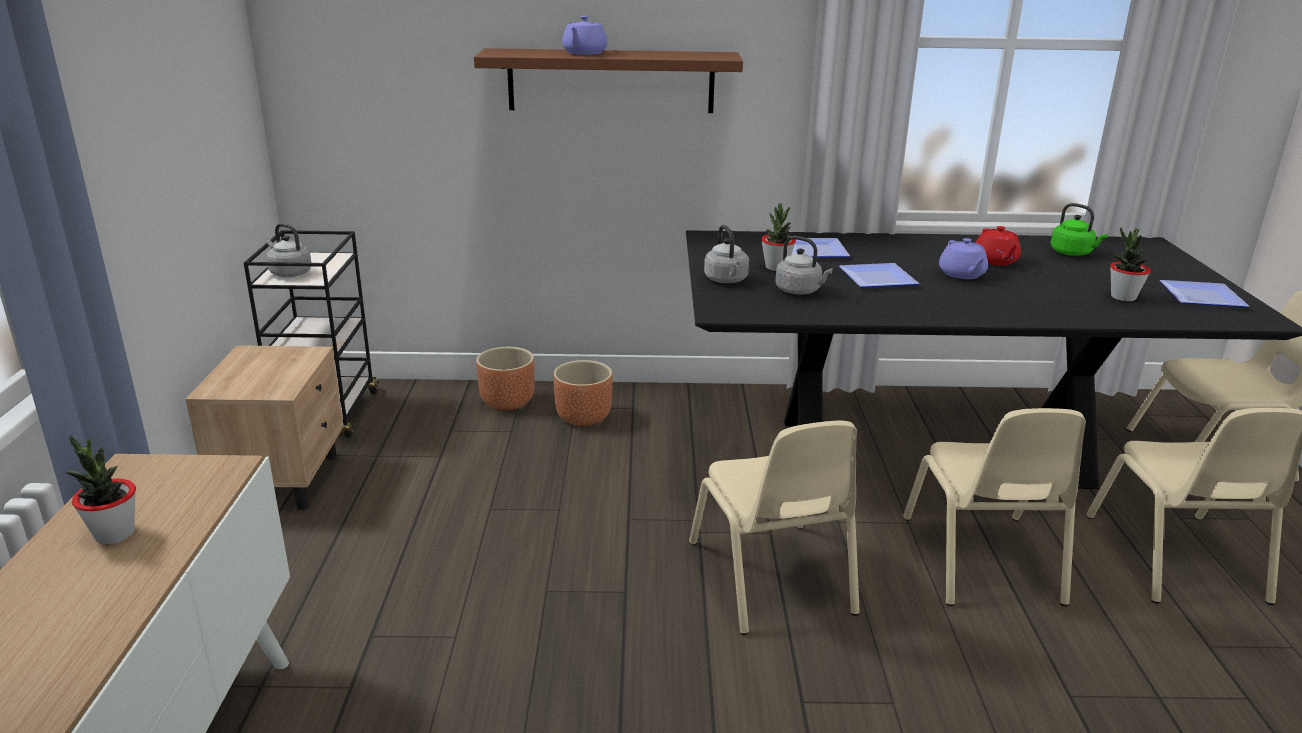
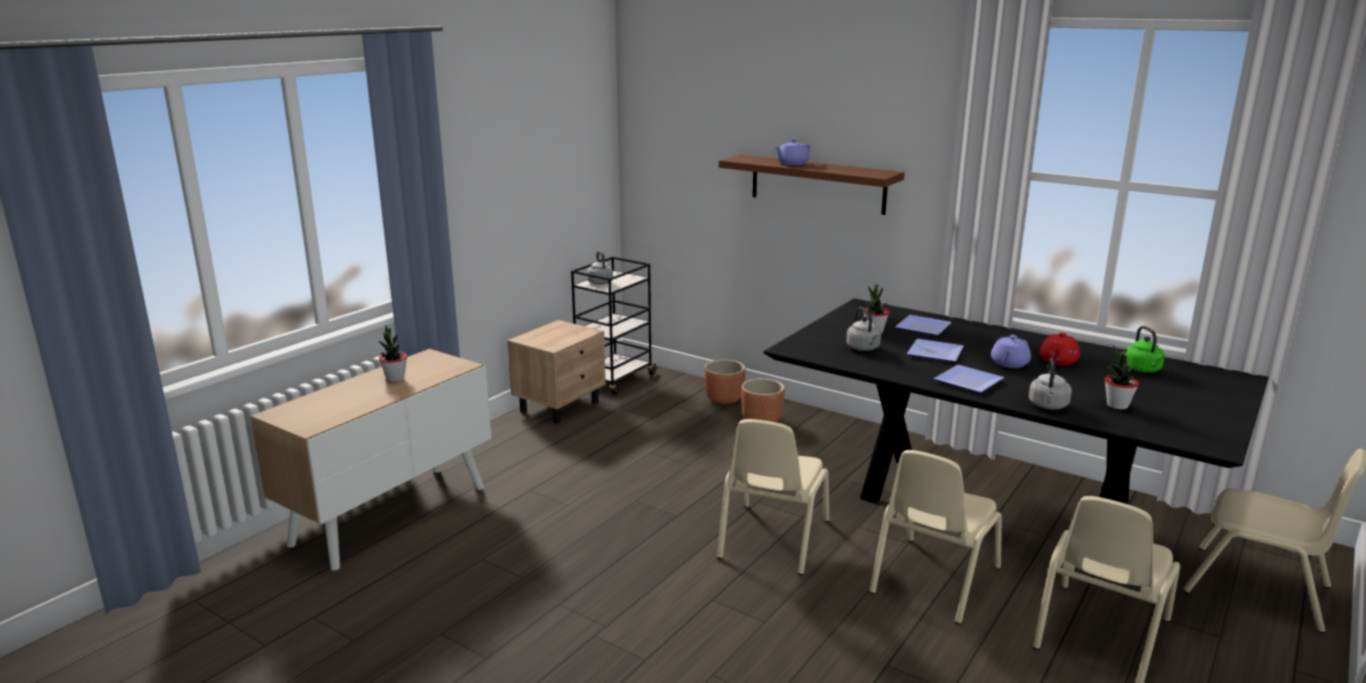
camera: 35 degrees right, 5 degrees down
grey kettle [704,225,749,283] -> grey kettle moved to [1029,358,1072,410]
plate [1159,280,1249,307] -> plate moved to [934,365,1005,393]

